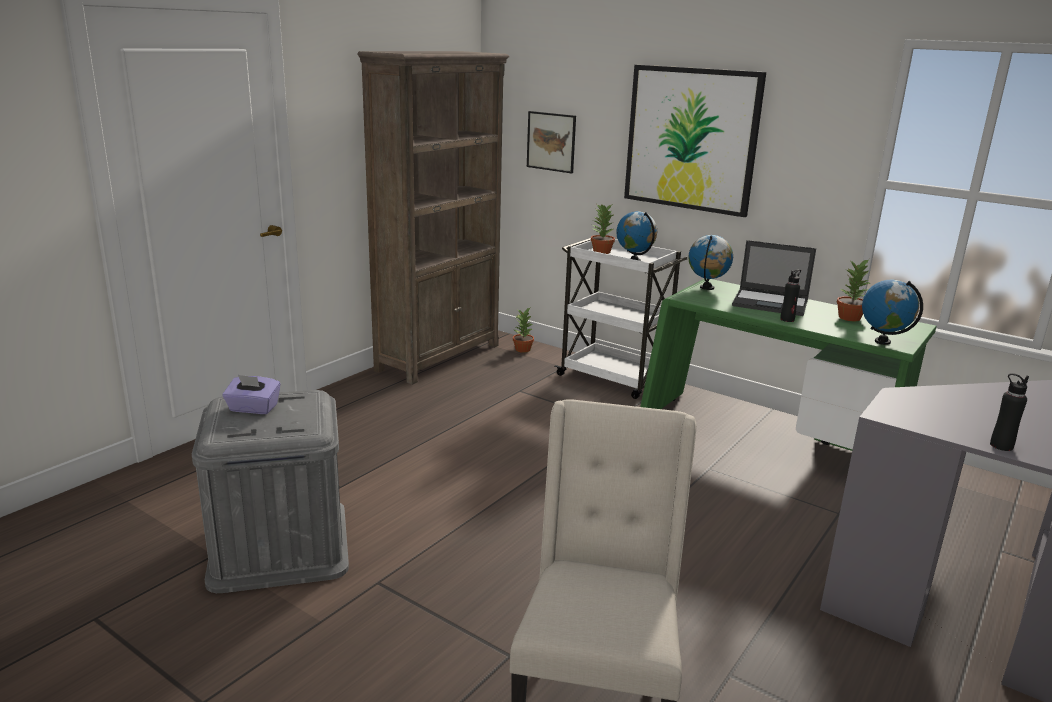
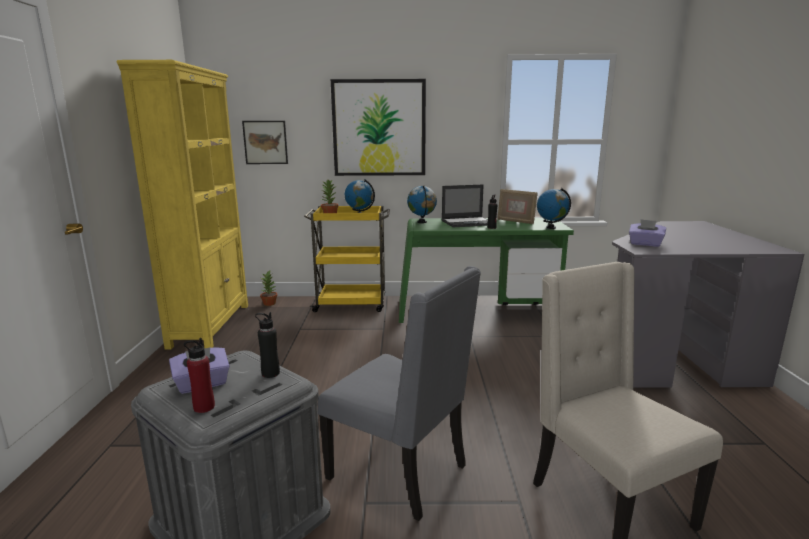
camera: 35 degrees left, 5 degrees down
brown bookcase [357,51,509,385] -> yellow bookcase [117,60,248,349]
white cart [554,238,687,399] -> yellow cart [304,206,390,312]
potted plant [837,259,870,321] -> picture frame [497,189,537,224]
black bottle [990,373,1029,451] -> black bottle moved to [255,312,280,378]
none -> red bottle [184,338,215,413]
none -> grey chair [318,266,481,521]
none -> purple tissue box [629,219,666,247]

